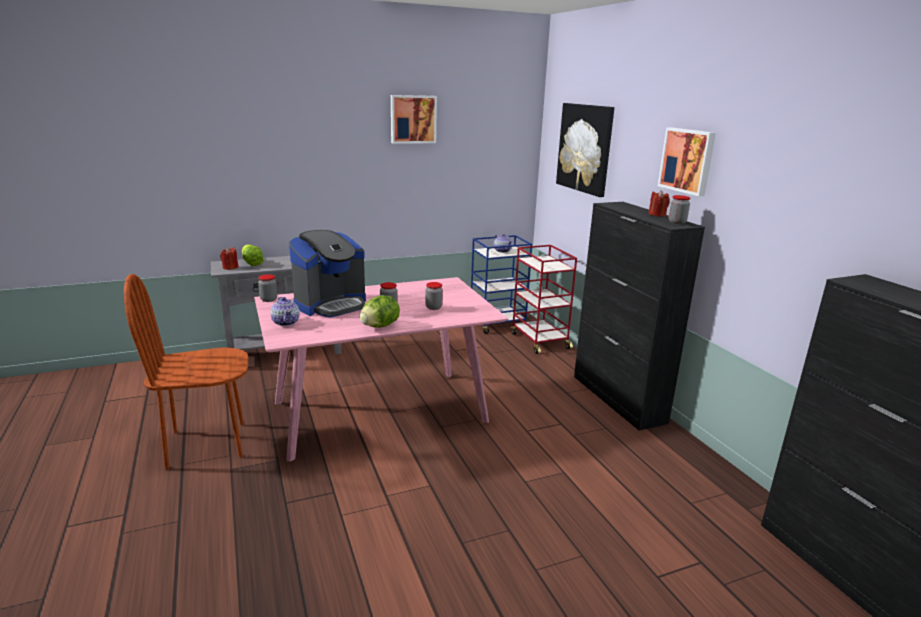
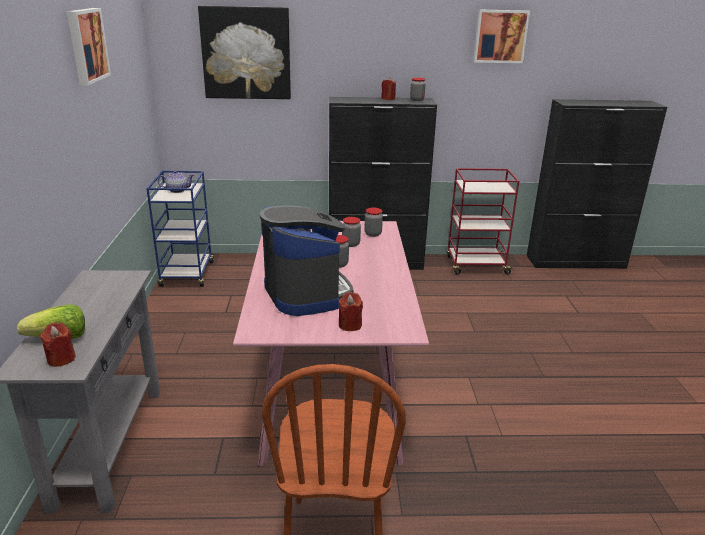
camera: 70 degrees left, 5 degrees up
jar [258,274,277,302] -> jar moved to [364,208,383,237]
teapot [271,297,300,326] -> red candle [338,292,363,331]
lettuce [360,295,400,328] -> none
red cart [511,245,577,354] -> red cart moved to [446,168,519,275]
picture [658,128,716,196] -> picture moved to [473,9,530,63]

